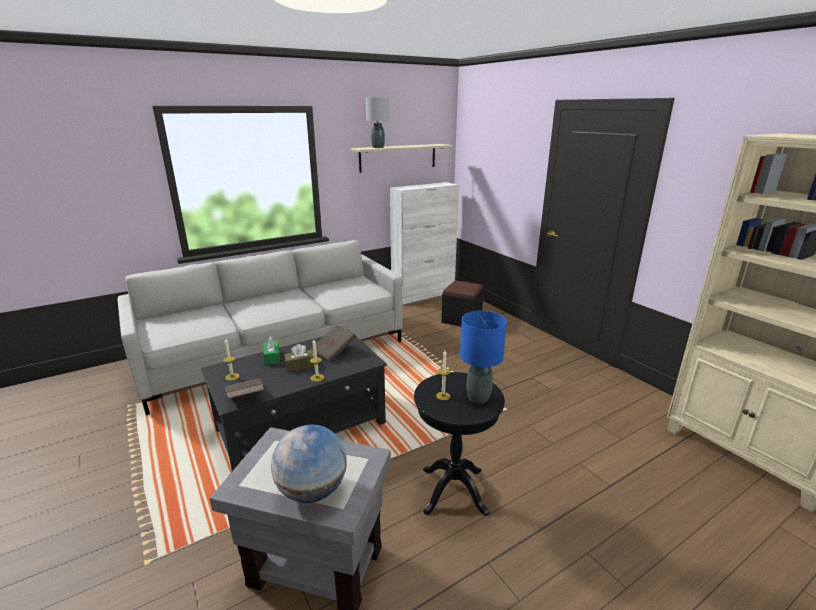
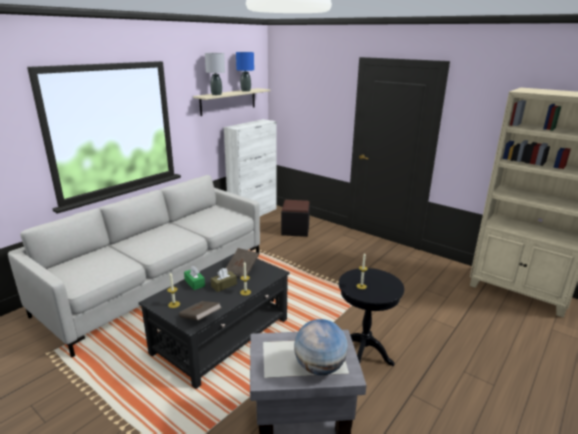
camera: 20 degrees left, 0 degrees up
blue table lamp [460,311,507,403] -> blue table lamp moved to [236,52,254,92]

